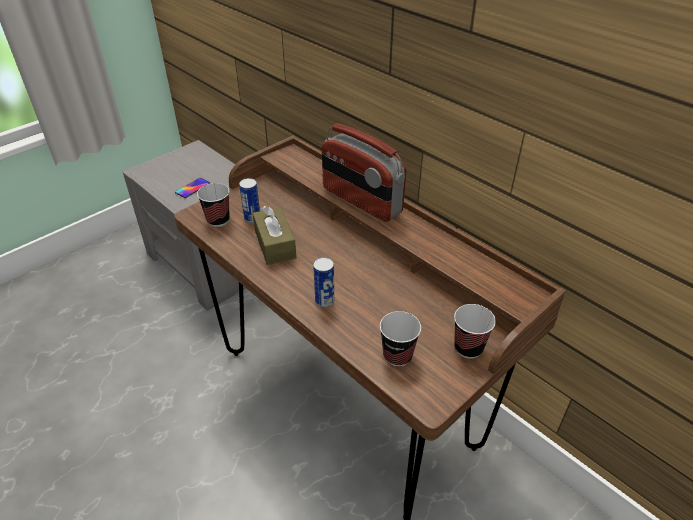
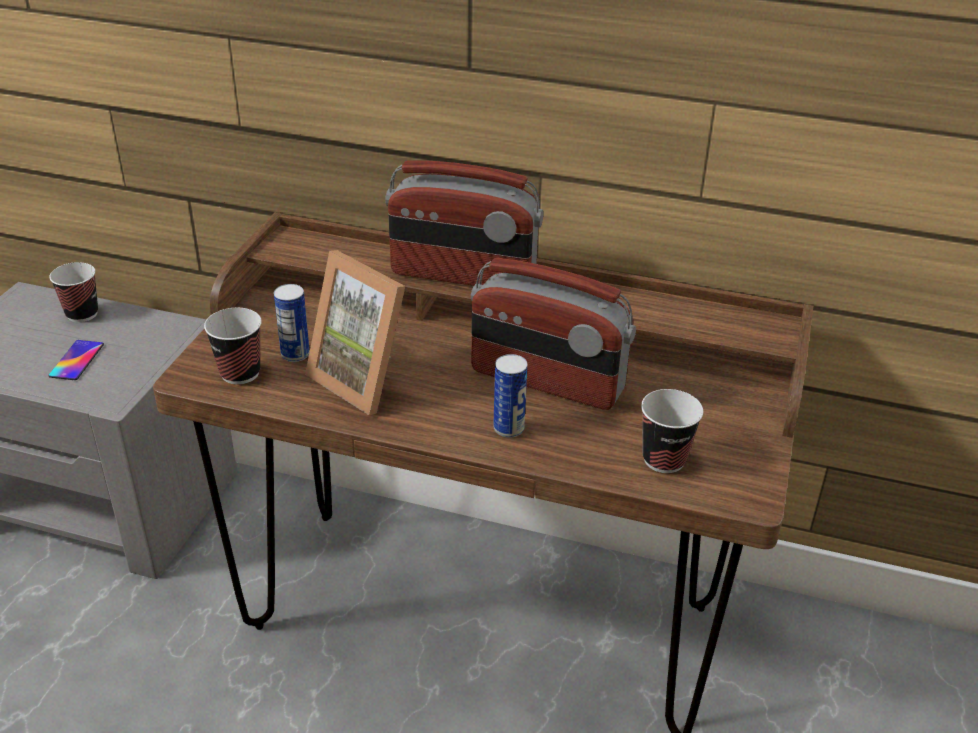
camera: 30 degrees left, 5 degrees down
brown tissue box [253,206,296,265] -> picture frame [305,250,405,415]
cup [454,304,496,359] -> cup moved to [49,262,98,322]
none -> radio [471,258,636,410]

